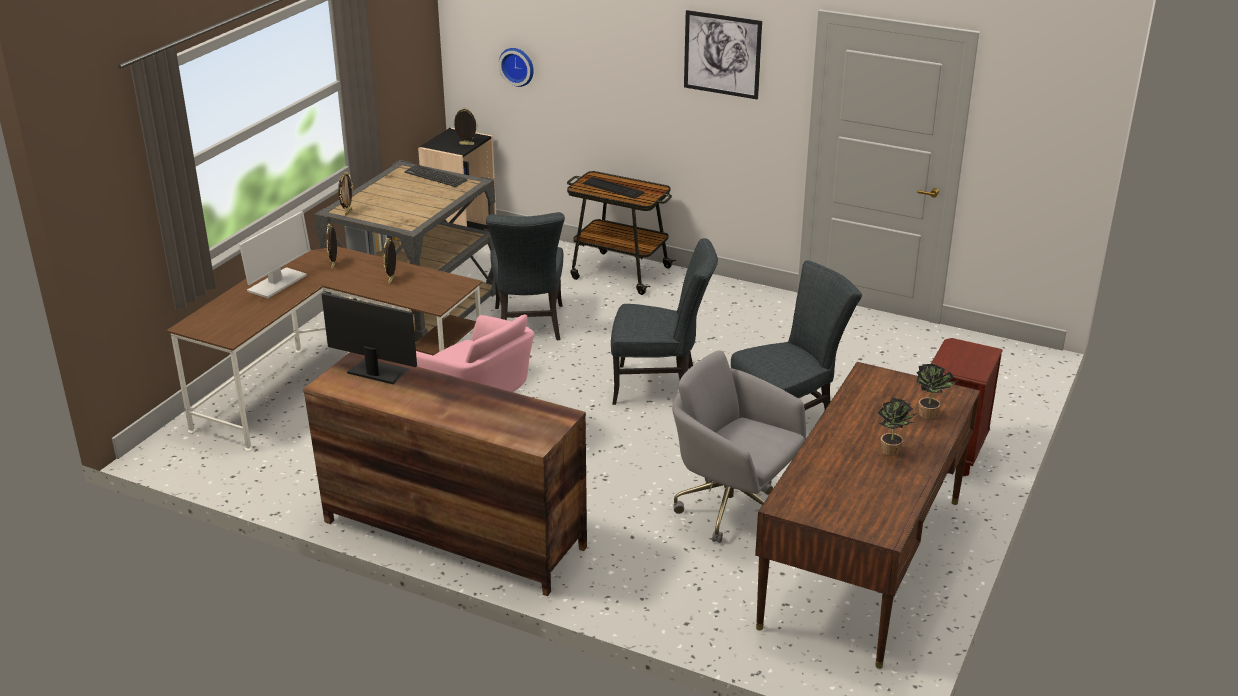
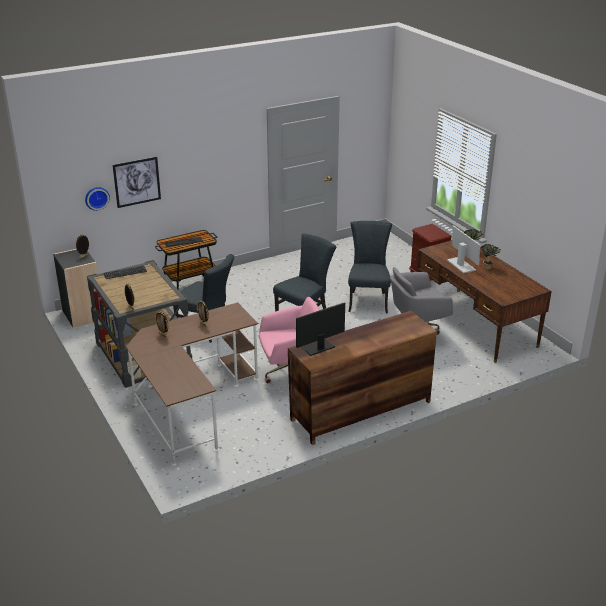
camera: 55 degrees left, 0 degrees up
monitor [239,211,311,298] -> monitor moved to [447,225,480,274]
picture [684,10,762,100] -> picture moved to [112,157,161,208]

